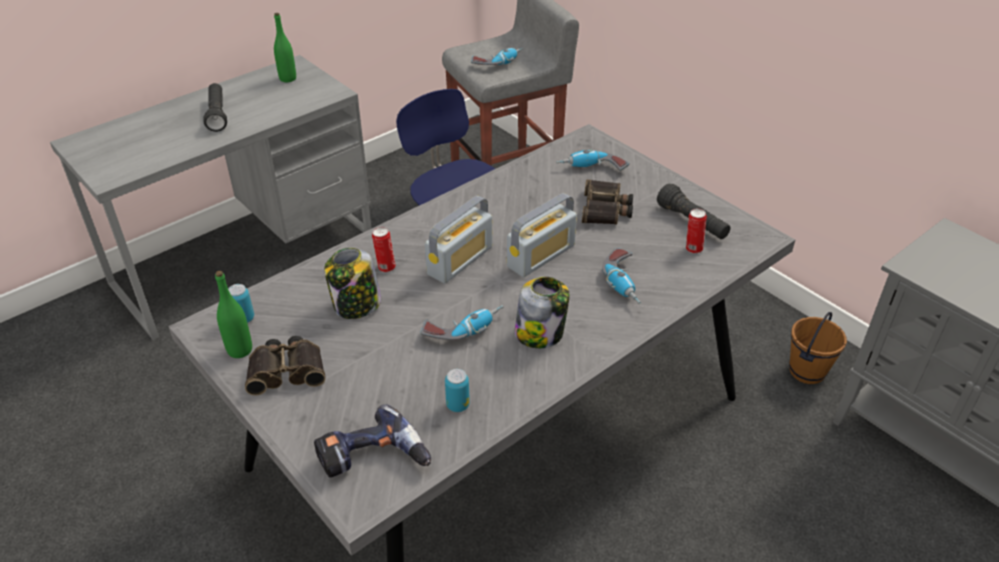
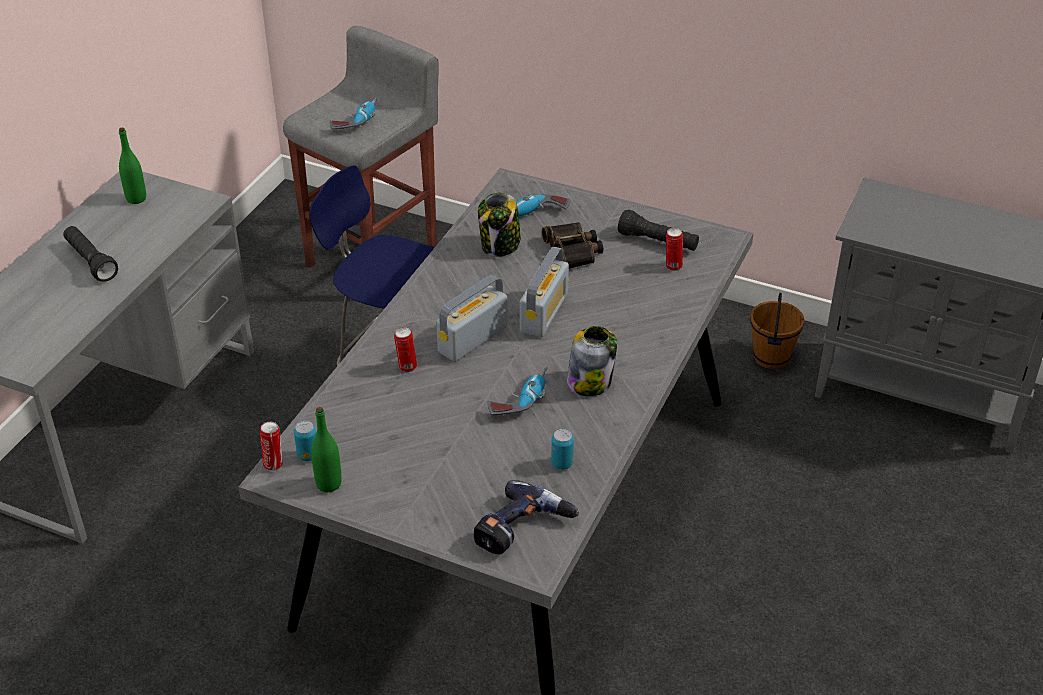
camera: 25 degrees left, 0 degrees up
binoculars [245,336,326,396] -> none
jar [324,248,381,319] -> jar moved to [478,192,521,257]
radio [425,196,492,284] -> radio turned 150 degrees counterclockwise [436,275,508,362]
power drill [602,248,641,304] -> none
none -> can [260,422,283,471]

